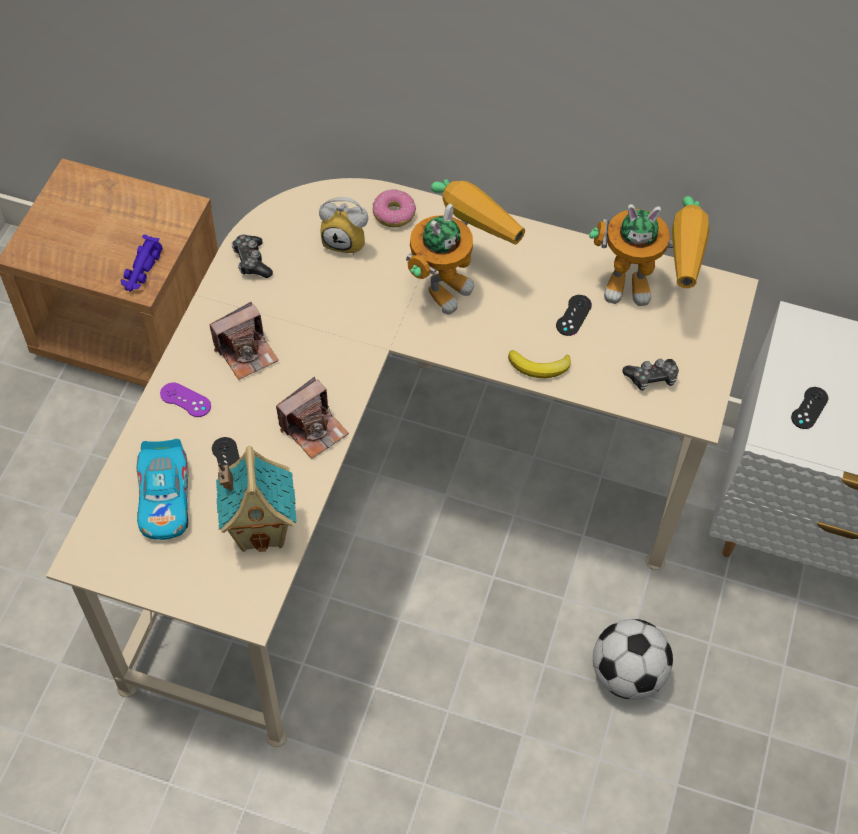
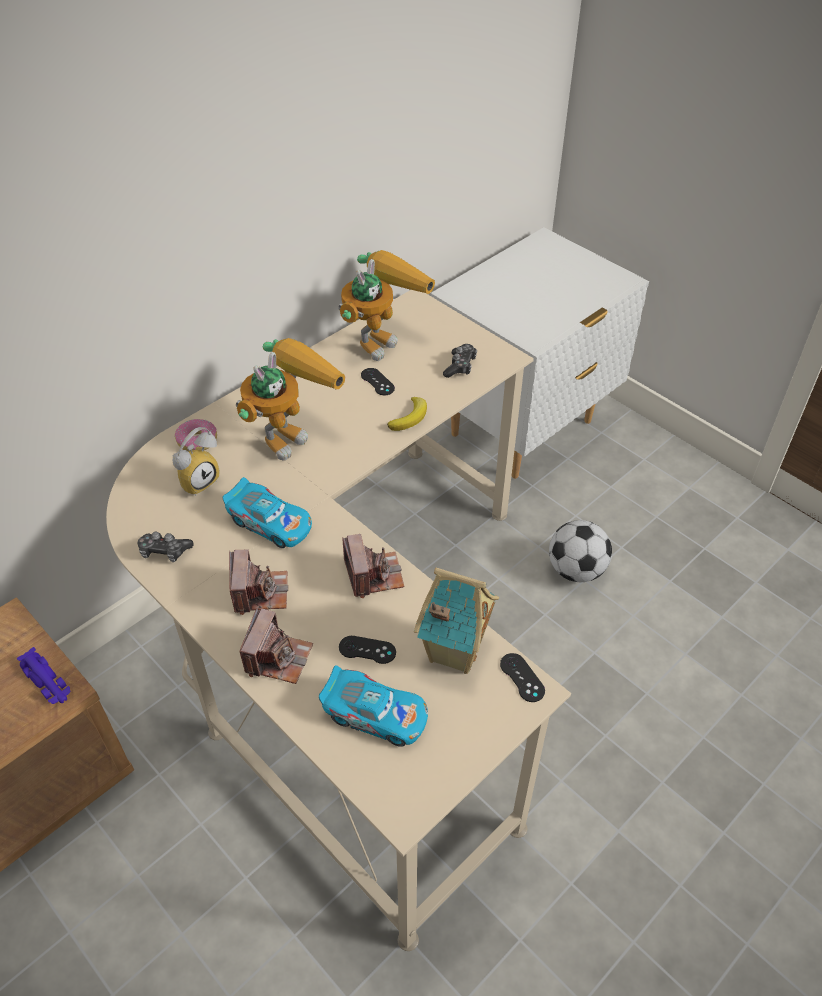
camera: 60 degrees left, 10 degrees down
purple game controller [160,382,211,417] -> camera [239,608,313,684]
toy robot [406,179,525,315] -> toy robot turned 60 degrees clockwise [236,338,345,461]
black game controller [791,387,828,429] -> black game controller moved to [500,653,545,702]
none -> toy car [222,477,312,548]

